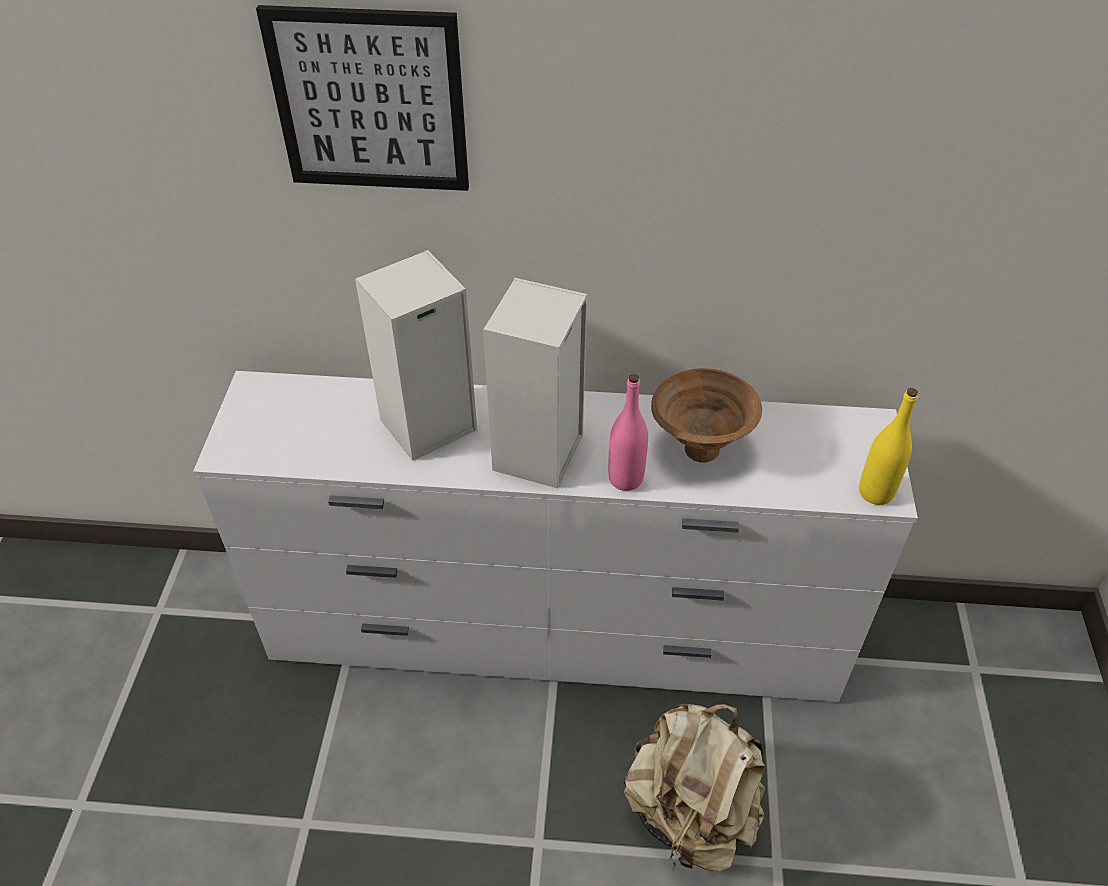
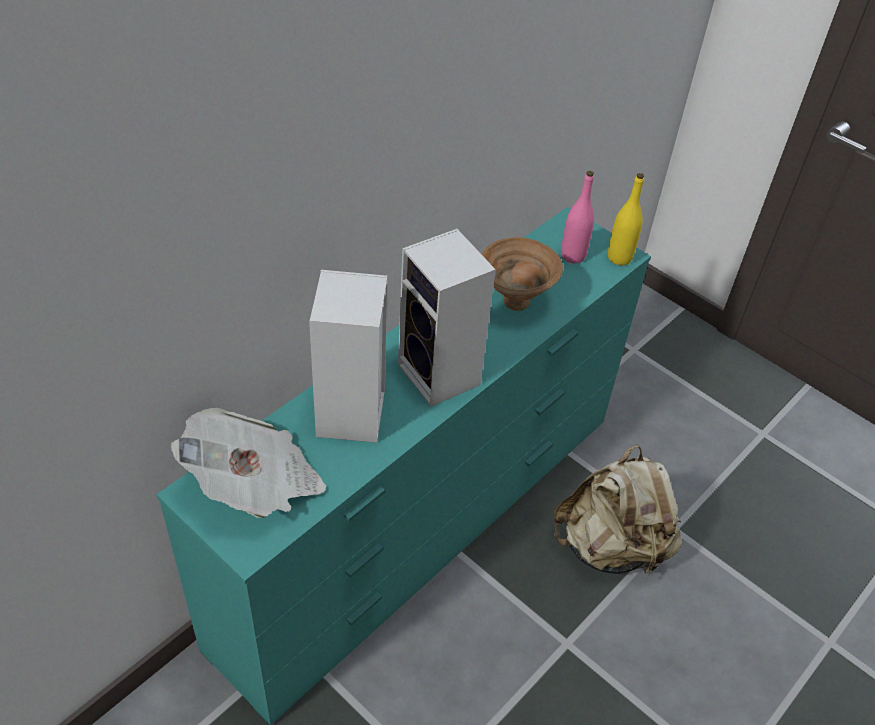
camera: 55 degrees left, 0 degrees up
white dresser [193,371,918,702] -> turquoise dresser [156,207,651,725]
picture [256,5,469,191] -> none
pink bottle [608,374,648,491] -> pink bottle moved to [561,171,594,263]
none -> newspaper [171,408,326,518]

